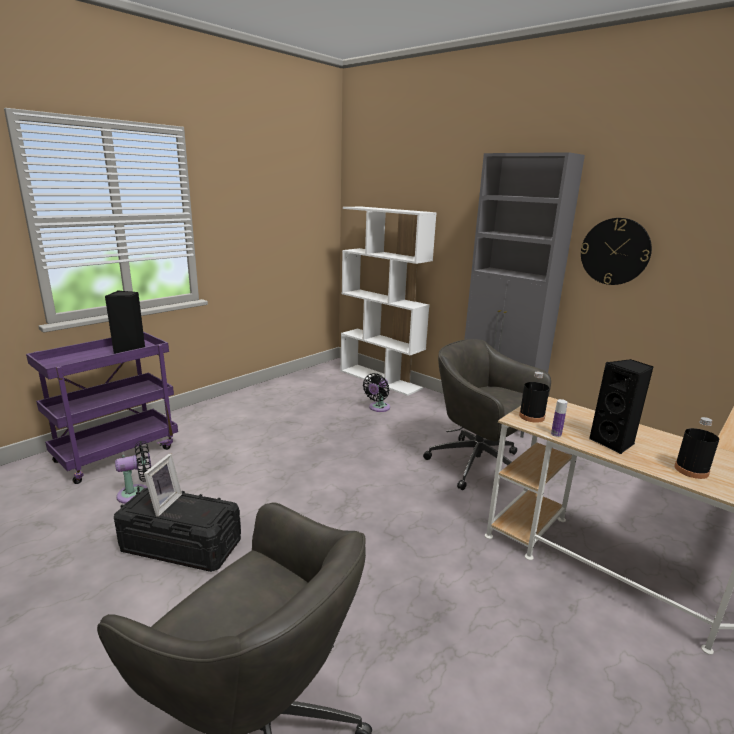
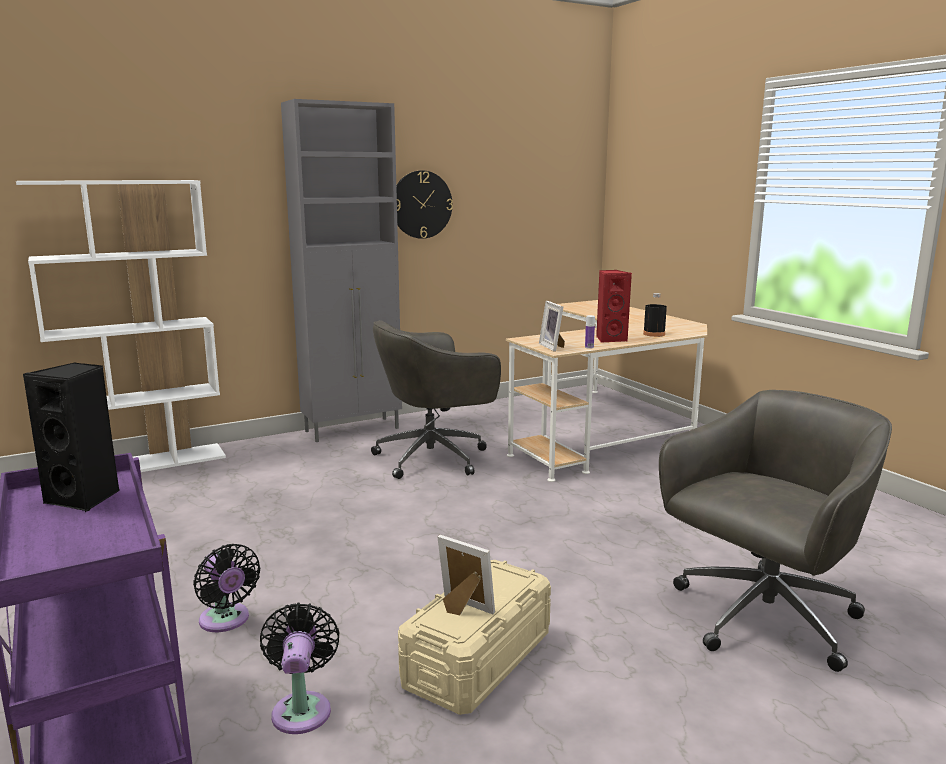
camera: 70 degrees left, 5 degrees down
black storage box [114,488,241,572] -> beige storage box [398,560,551,715]
black fan [363,373,390,412] -> black fan moved to [193,544,260,632]
black bottle [519,372,550,423] -> picture frame [539,301,565,352]
black speaker [589,359,654,454] -> red speaker [596,270,632,342]

